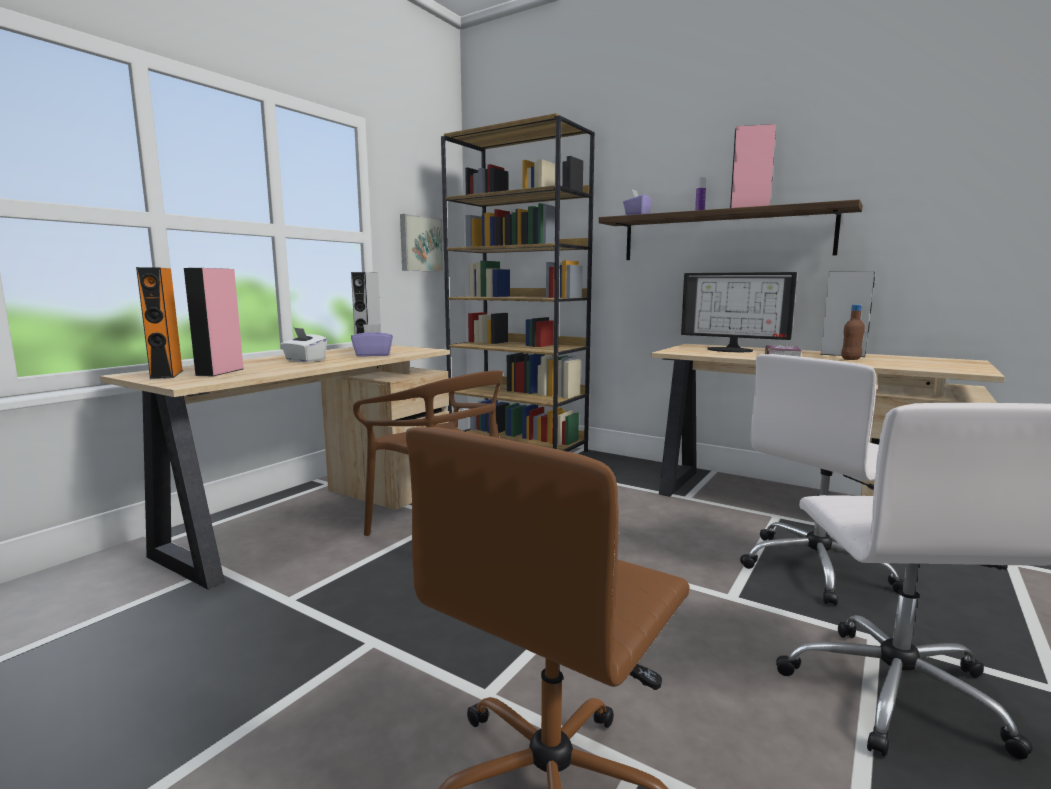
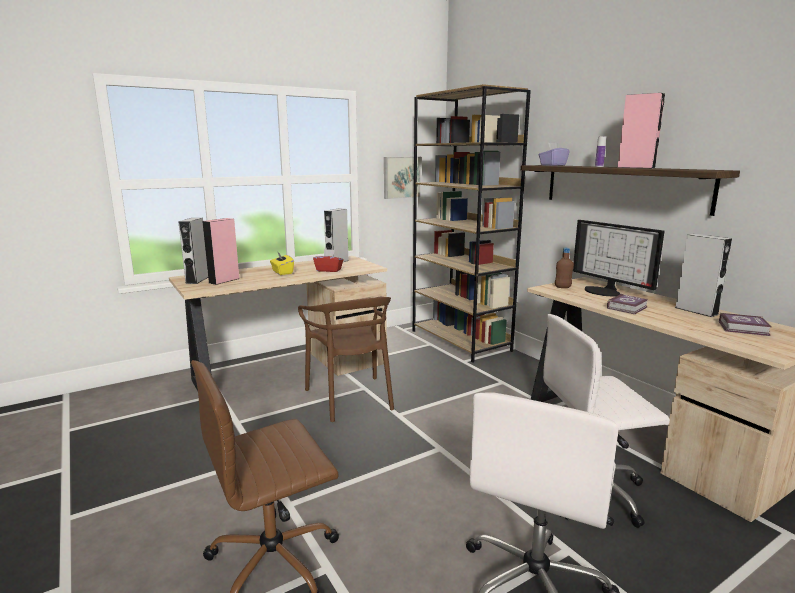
camera: 25 degrees right, 5 degrees up
orange speaker [136,267,182,379] -> grey speaker [178,218,208,284]
white tissue box [281,328,327,362] -> yellow tissue box [270,252,294,275]
purple tissue box [351,324,393,357] -> red tissue box [313,249,344,272]
brown bottle [841,304,865,360] -> brown bottle moved to [555,248,574,288]
none -> book [719,313,771,336]

